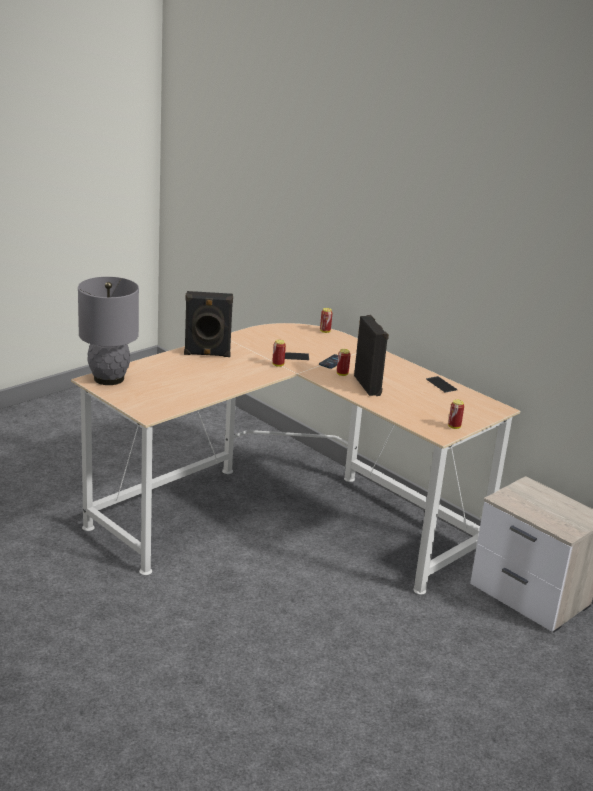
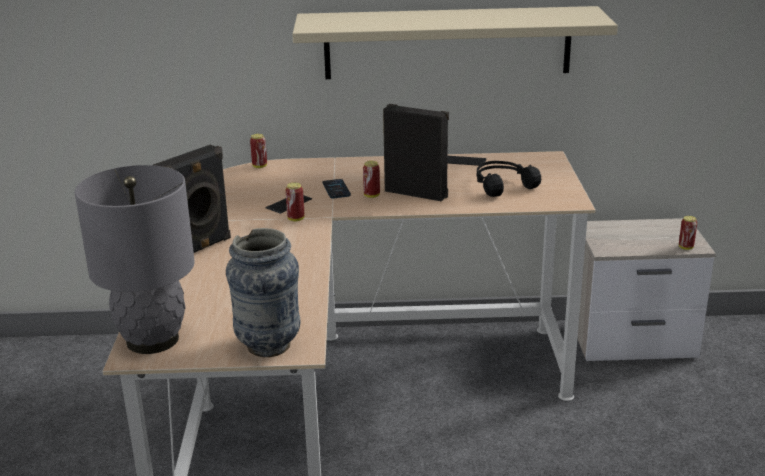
camera: 45 degrees left, 0 degrees up
can [448,400,464,429] -> can moved to [679,216,697,250]
none -> vase [226,228,301,357]
none -> beige shelf [293,6,618,79]
none -> black headphones [477,161,541,197]

